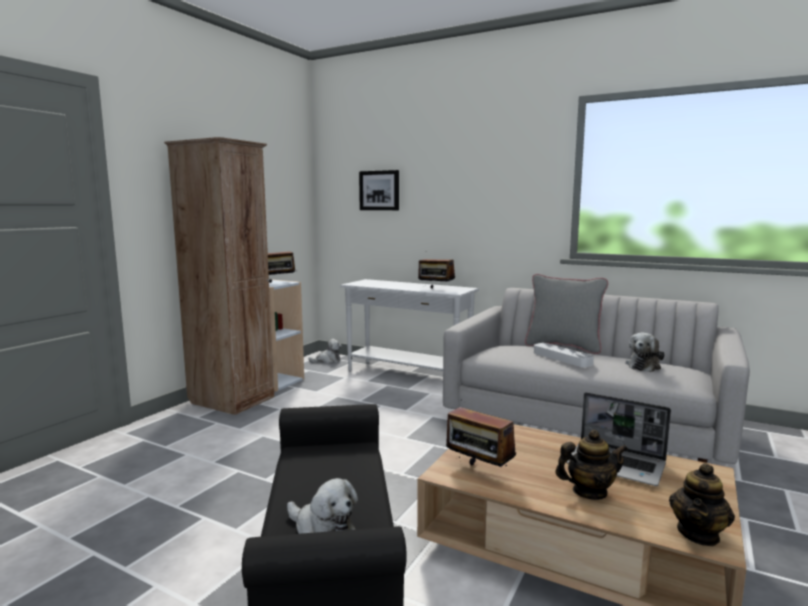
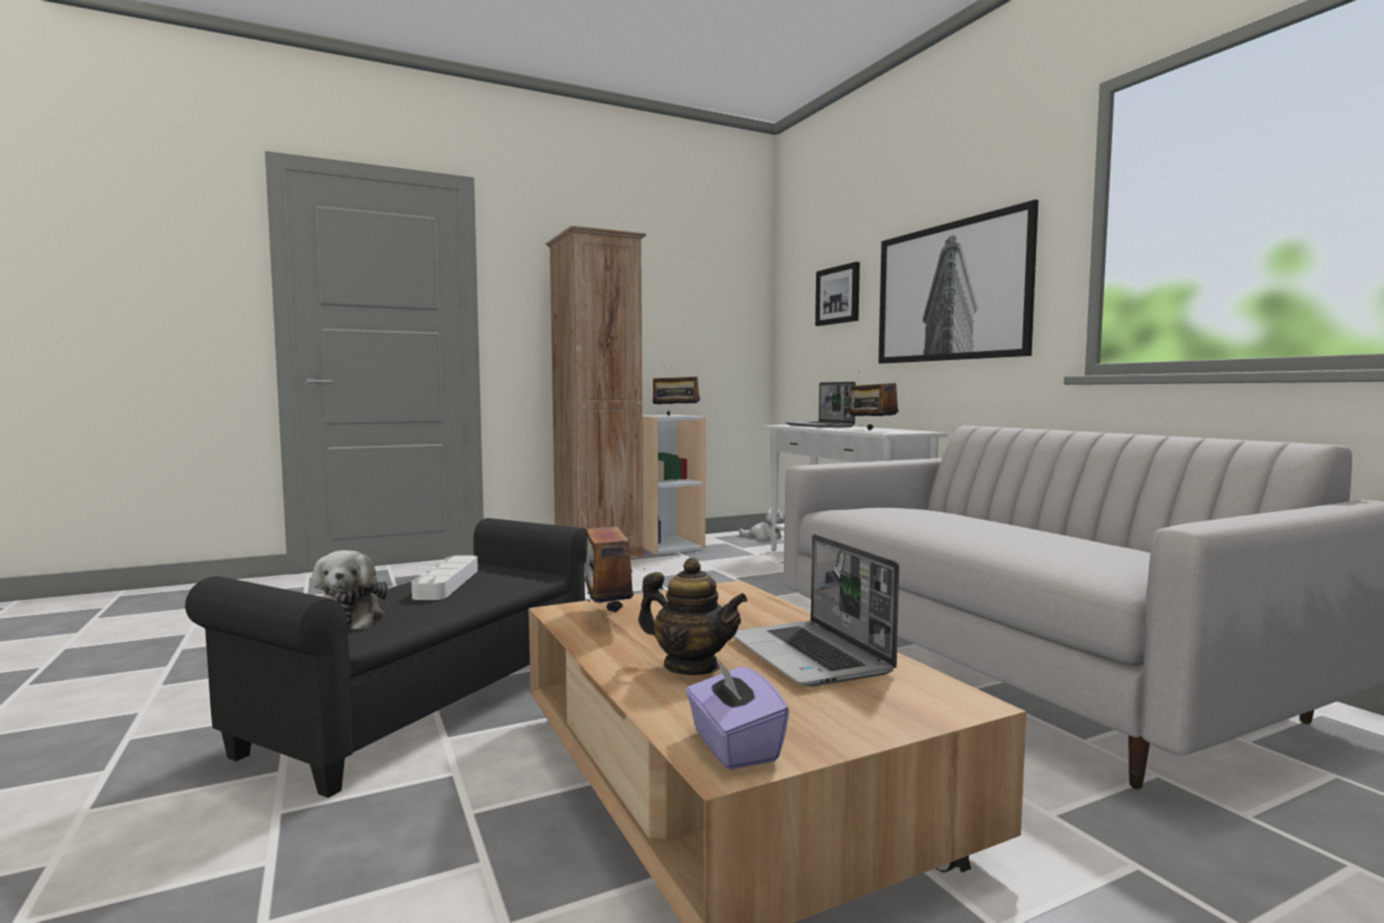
camera: 35 degrees right, 5 degrees down
grey pillow [525,274,608,354] -> none
white tray [534,343,594,367] -> white tray moved to [411,555,478,600]
plush toy [625,332,665,372] -> none
teapot [669,463,735,546] -> purple tissue box [686,658,789,770]
none -> laptop [785,382,856,428]
none -> picture [878,199,1039,364]

